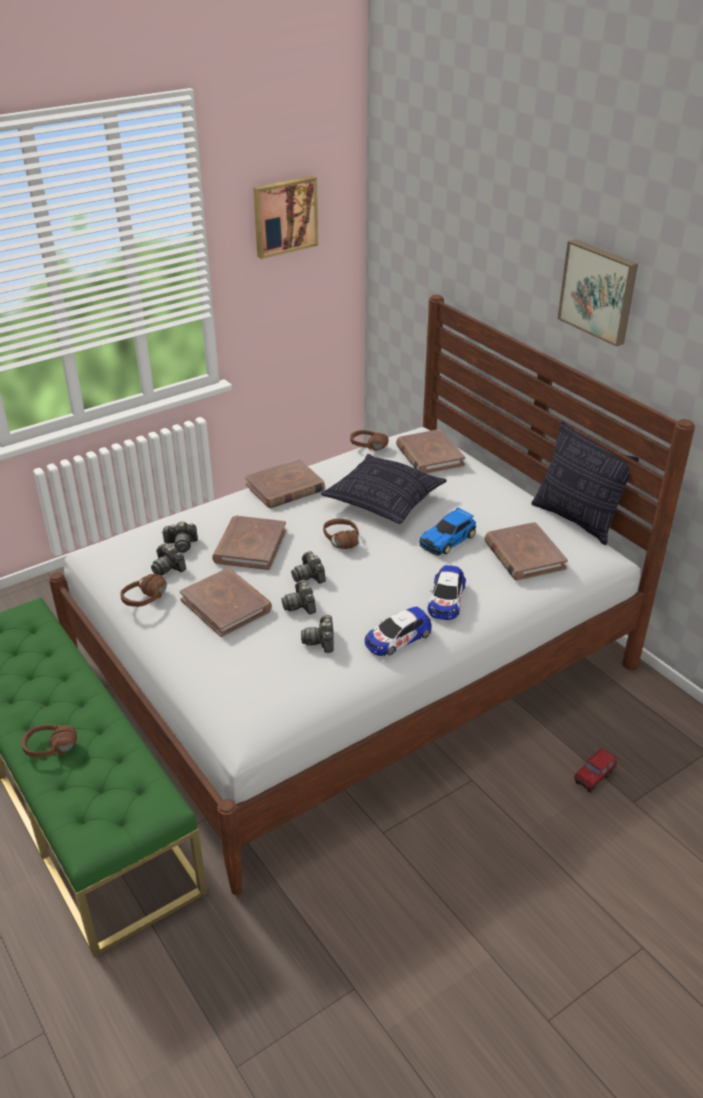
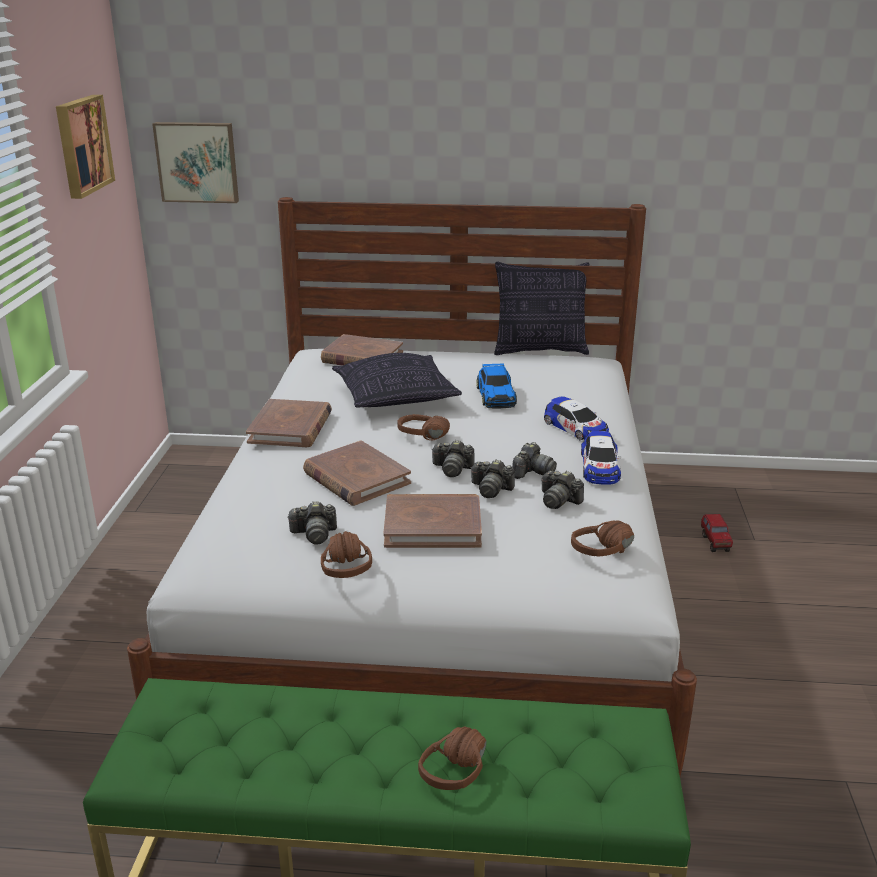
camera: 50 degrees left, 10 degrees down
camera [161,521,198,553] -> camera moved to [512,442,557,479]
brown headphones [350,430,389,451] -> brown headphones moved to [571,520,634,557]
brown book [484,522,568,581] -> none
picture [558,239,638,347] -> picture moved to [152,122,239,203]

